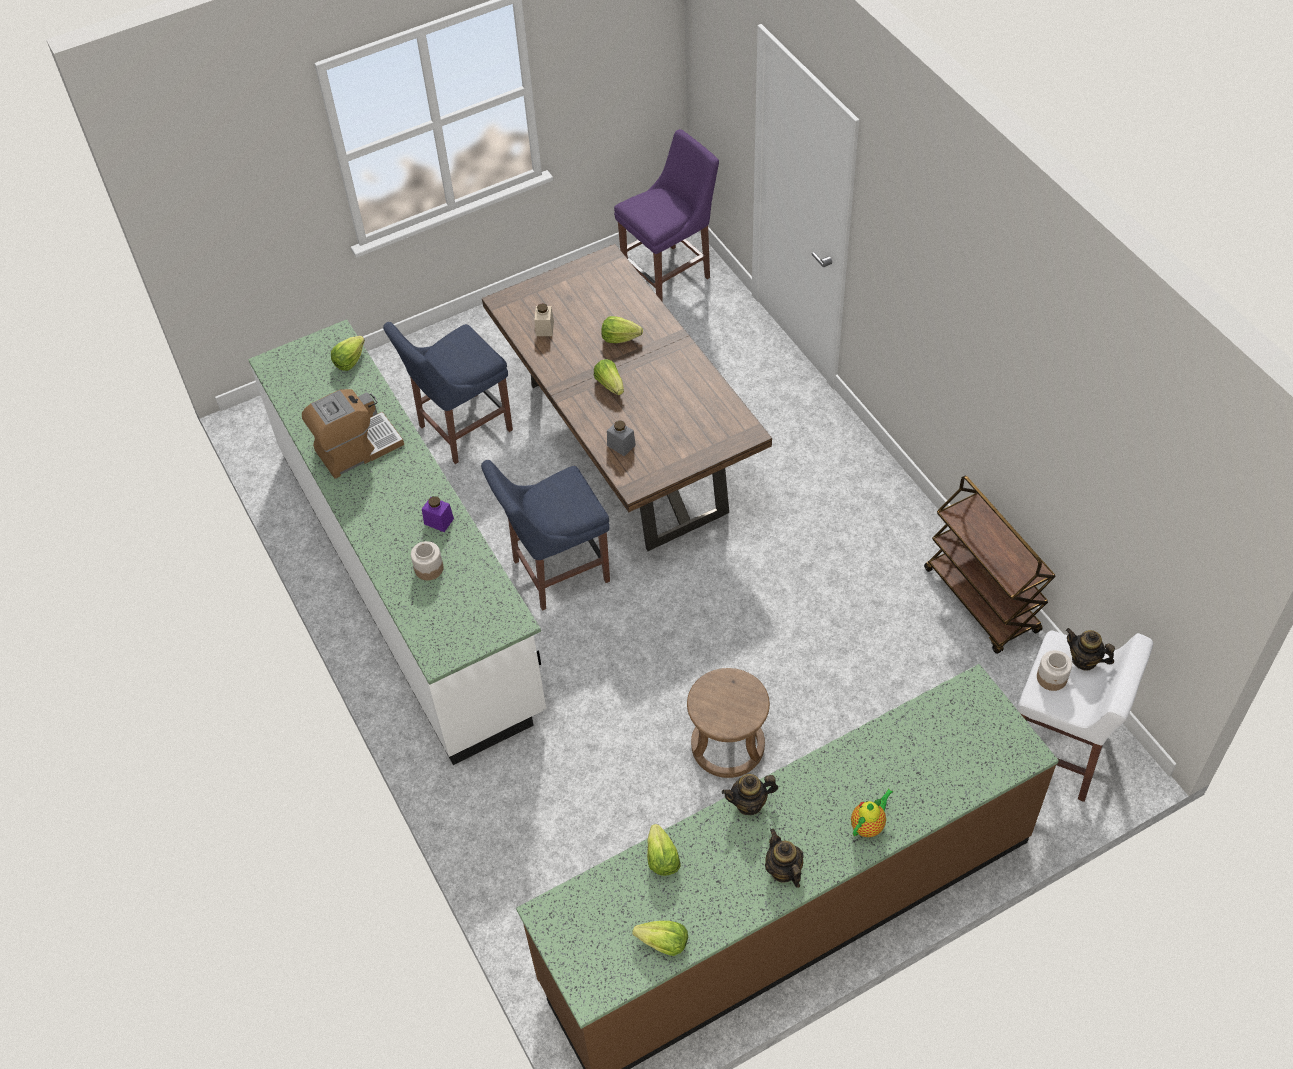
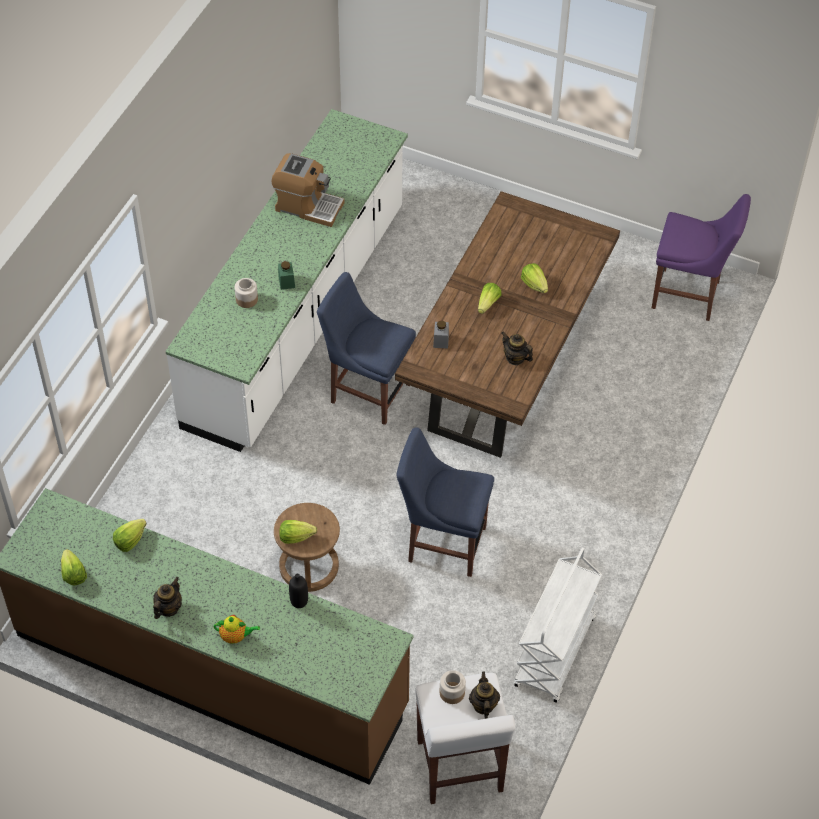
camera: 50 degrees right, 0 degrees up
lettuce [331,336,365,371] -> lettuce moved to [279,520,317,544]
blue chair [383,322,513,464] -> blue chair moved to [396,427,494,577]
purple jar [422,496,454,532] -> green jar [278,261,295,290]
beige jar [534,303,554,336] -> none
teapot [722,774,778,815] -> teapot moved to [501,331,533,365]
brown cart [924,476,1056,654] -> white cart [514,547,602,703]
none -> black bottle [289,574,308,608]

